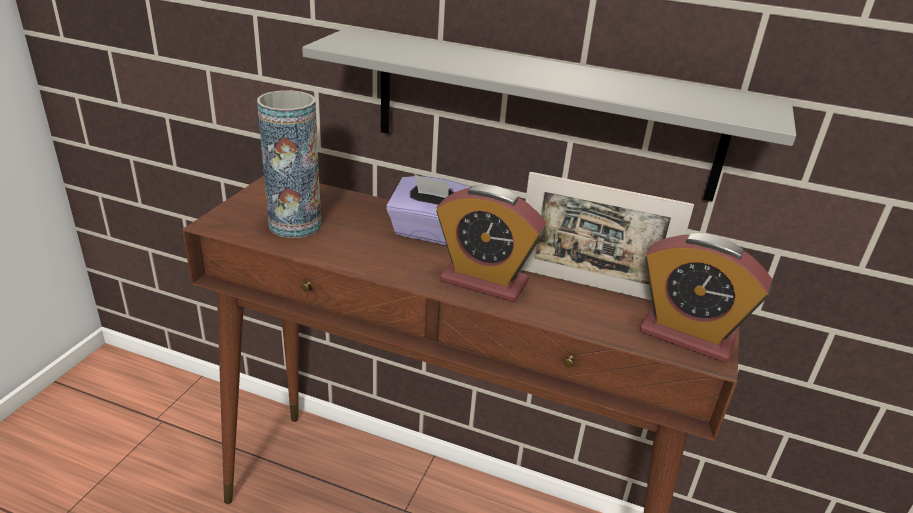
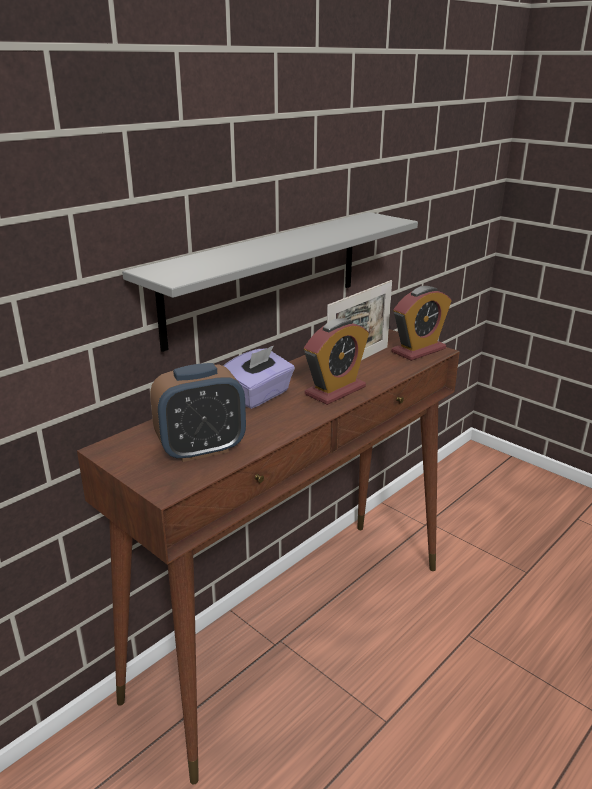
camera: 65 degrees left, 5 degrees down
vase [257,90,321,238] -> alarm clock [150,363,246,462]

